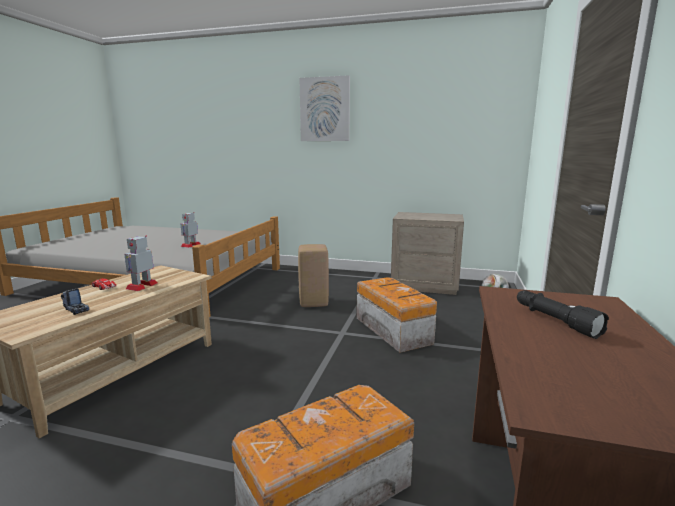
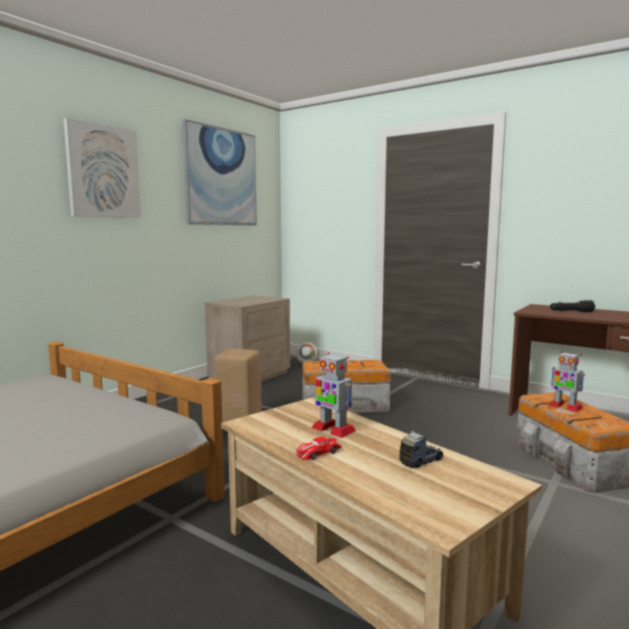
camera: 70 degrees left, 5 degrees down
toy robot [181,212,200,248] -> toy robot moved to [548,351,585,412]
none -> picture [182,119,257,225]

